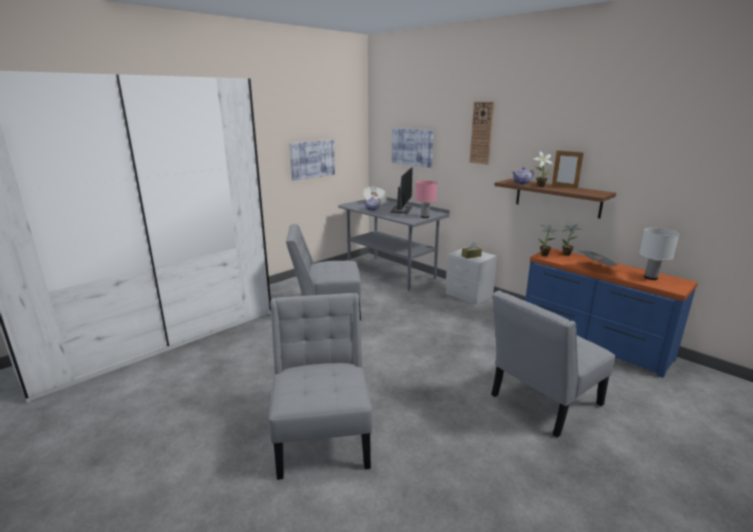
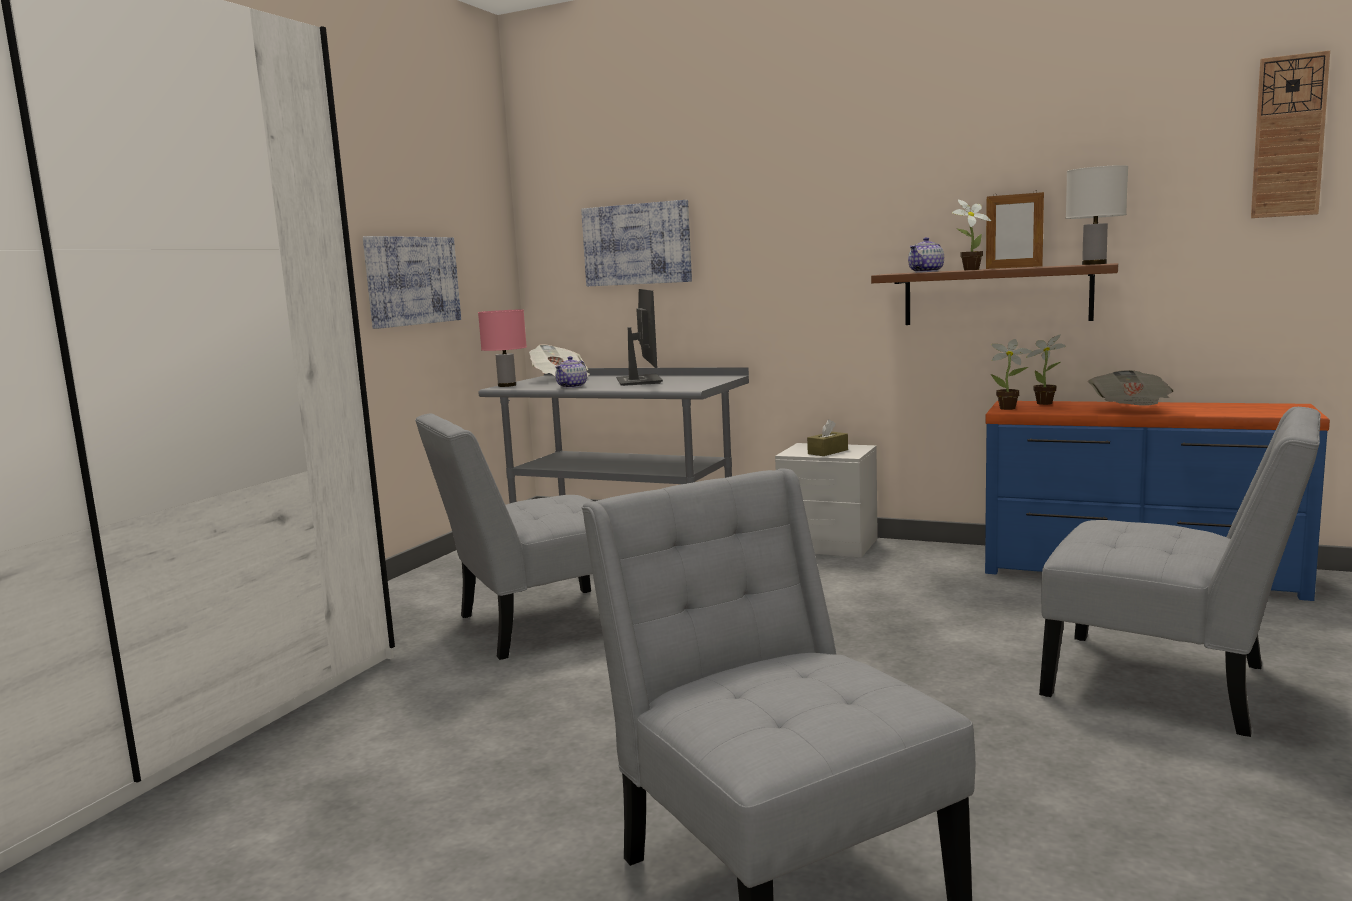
camera: 20 degrees left, 10 degrees down
pink table lamp [415,180,437,218] -> pink table lamp moved to [478,309,527,387]
wall clock [470,102,494,165] -> wall clock moved to [1251,50,1330,218]
grey chair [491,290,615,438] -> grey chair turned 90 degrees counterclockwise [1039,407,1321,737]
white table lamp [639,228,679,280] -> white table lamp moved to [1066,165,1128,265]

